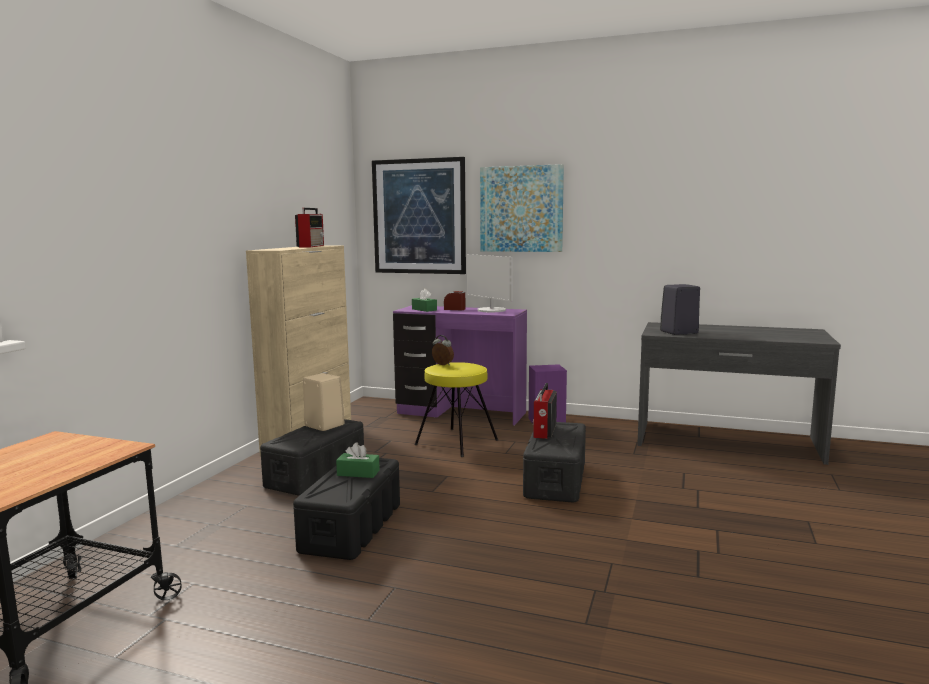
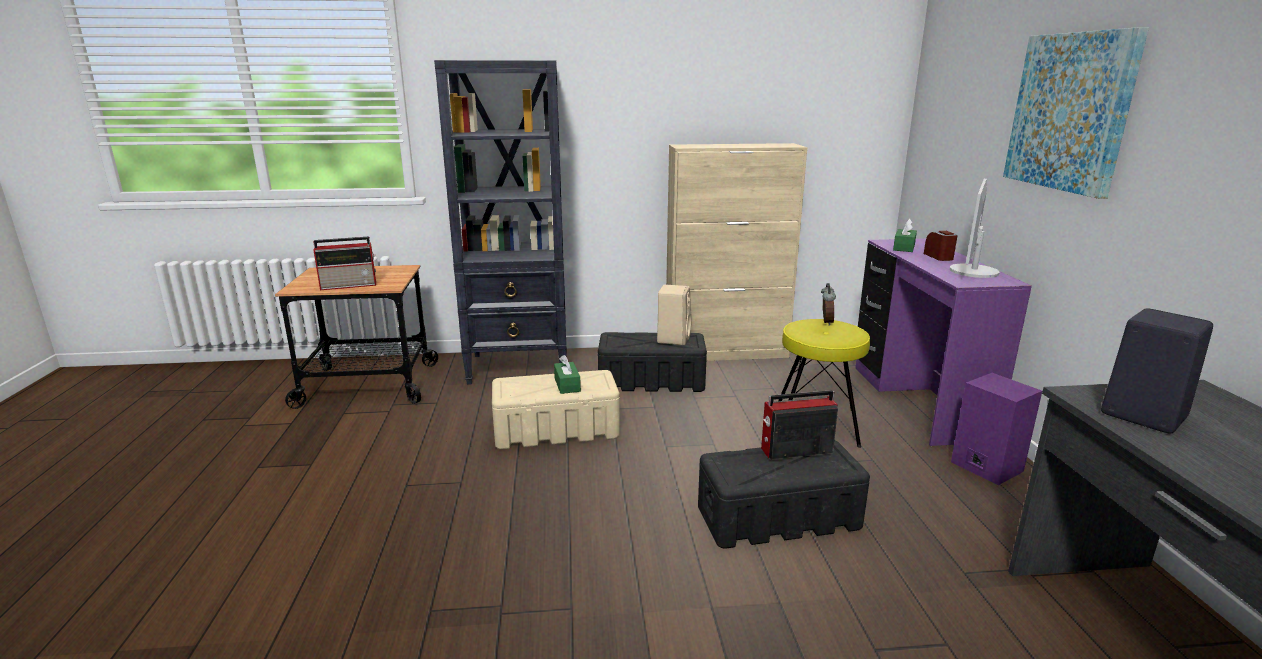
camera: 65 degrees right, 10 degrees up
black storage box [293,458,400,560] -> beige storage box [492,370,620,449]
radio [295,208,324,247] -> radio moved to [313,237,376,290]
picture [372,157,466,274] -> none
none -> black bookcase [434,60,566,385]

